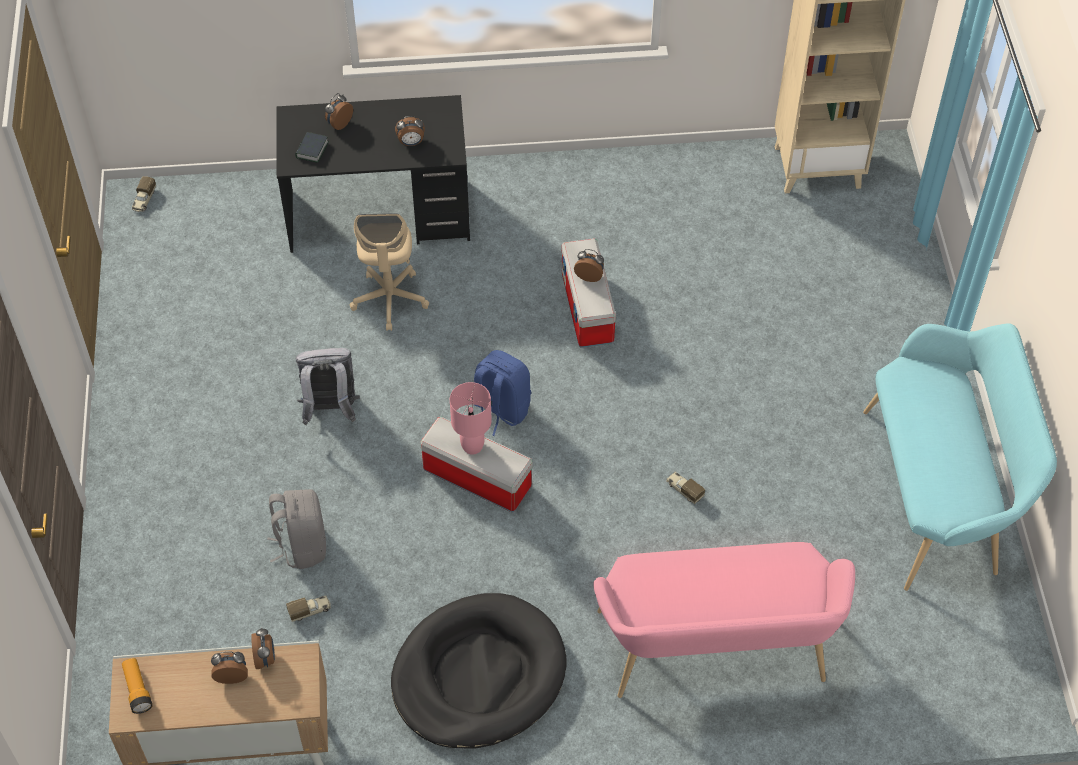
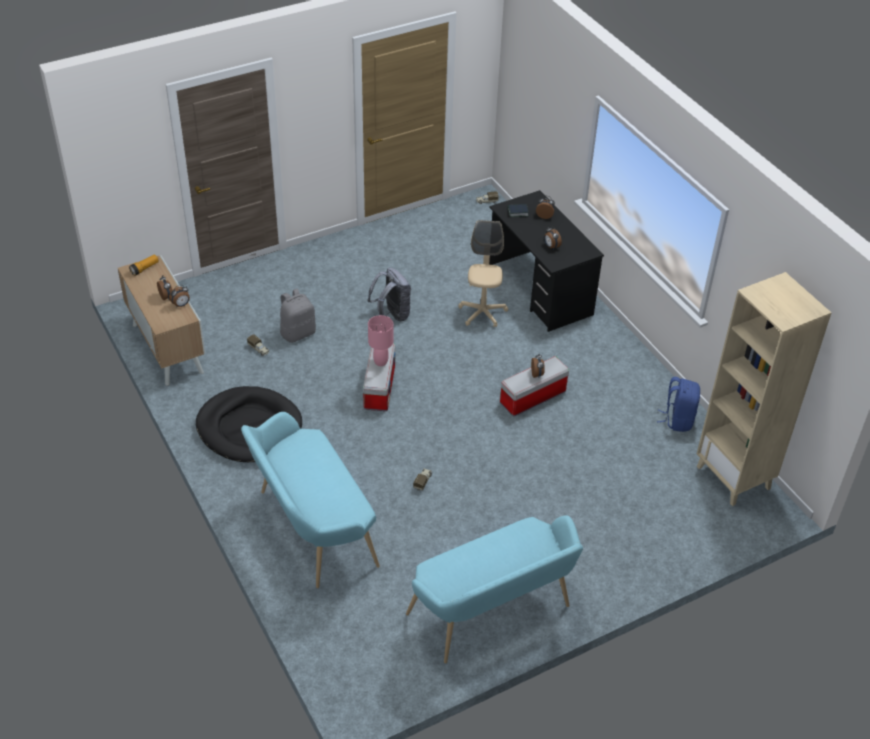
camera: 65 degrees right, 10 degrees down
beige office chair [350,213,429,331] -> beige office chair turned 120 degrees clockwise [458,220,508,327]
blue backpack [474,350,531,436] -> blue backpack moved to [657,377,700,432]
pink bench [593,542,855,698] -> turquoise bench [241,412,380,588]

